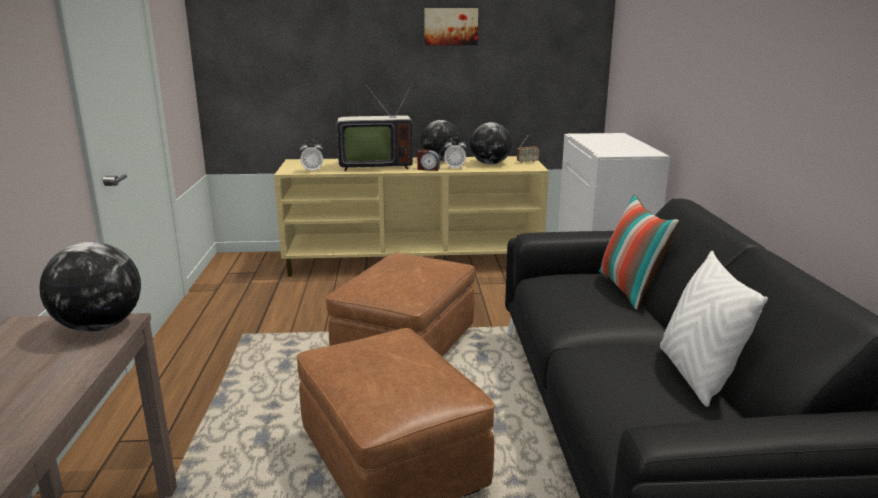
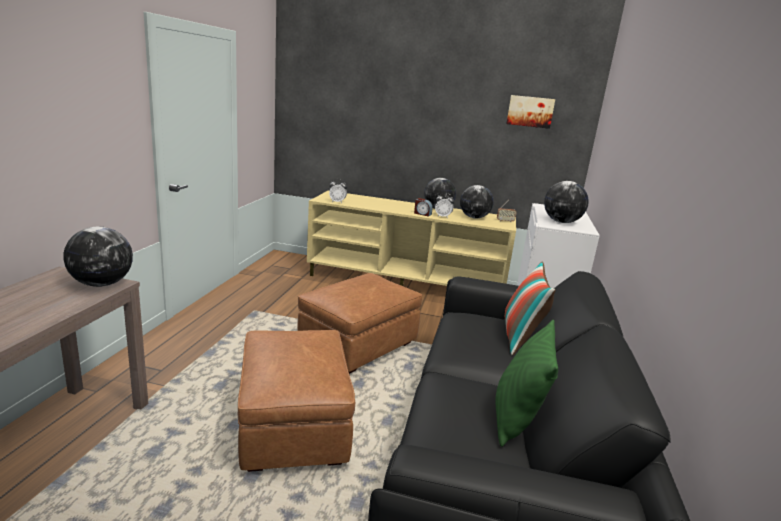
camera: 15 degrees right, 0 degrees up
television [337,80,414,171] -> none
picture [424,8,478,45] -> picture moved to [506,95,555,129]
white pillow [660,251,768,407] -> green pillow [495,320,558,447]
none -> globe [544,181,589,223]

